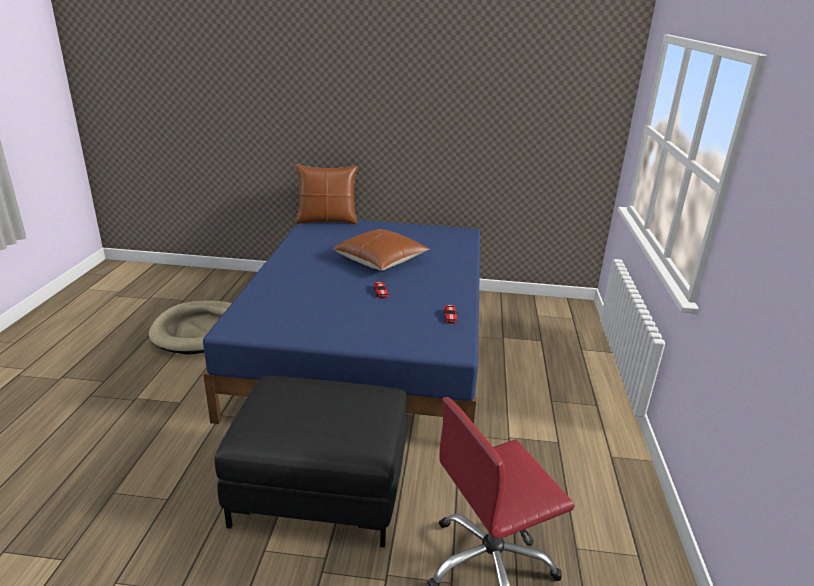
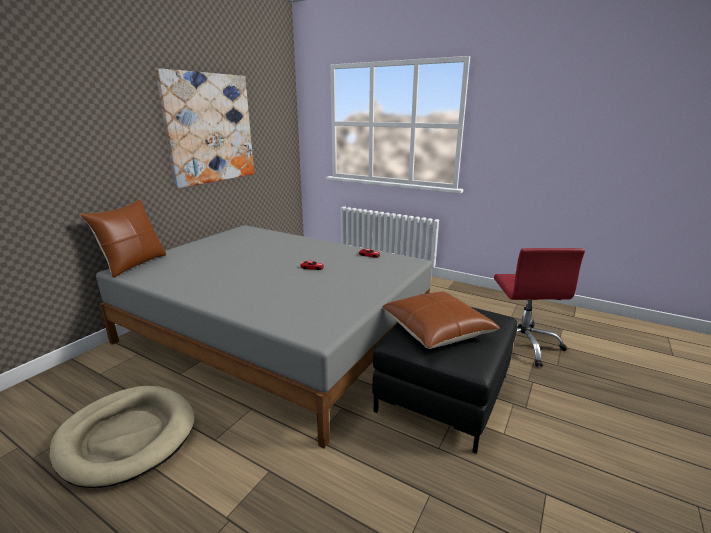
camera: 65 degrees left, 5 degrees down
blue bed [203,220,480,424] -> grey bed [96,225,432,448]
brown pillow [333,229,429,271] -> brown pillow moved to [383,292,500,349]
none -> picture [155,68,254,188]

